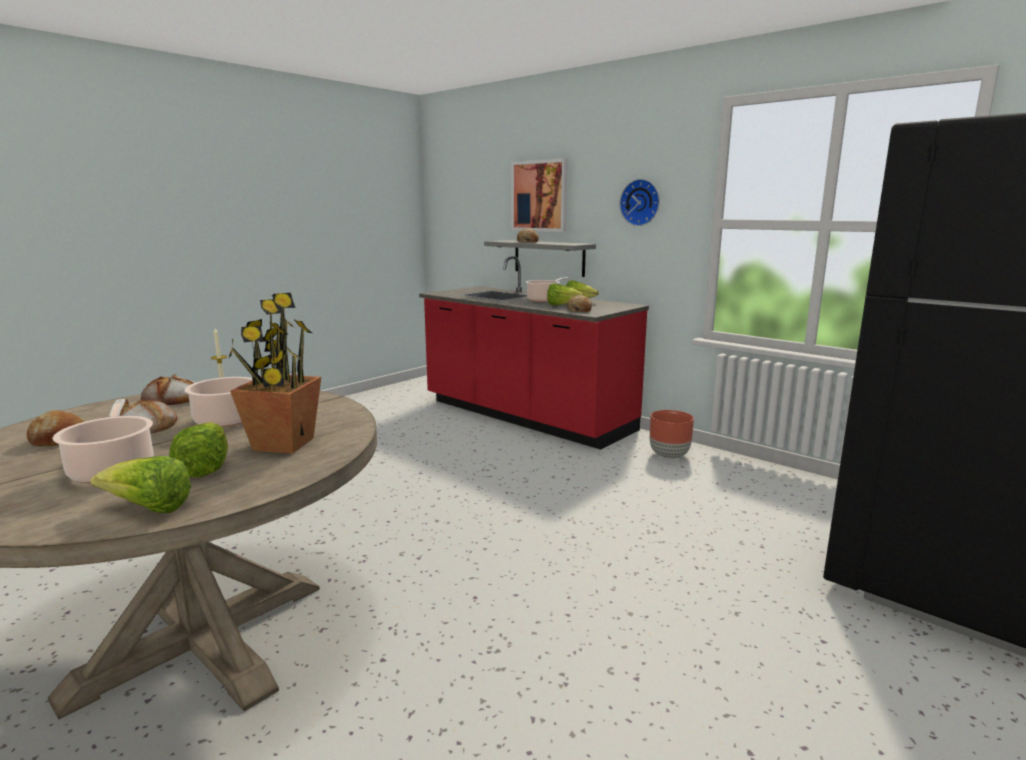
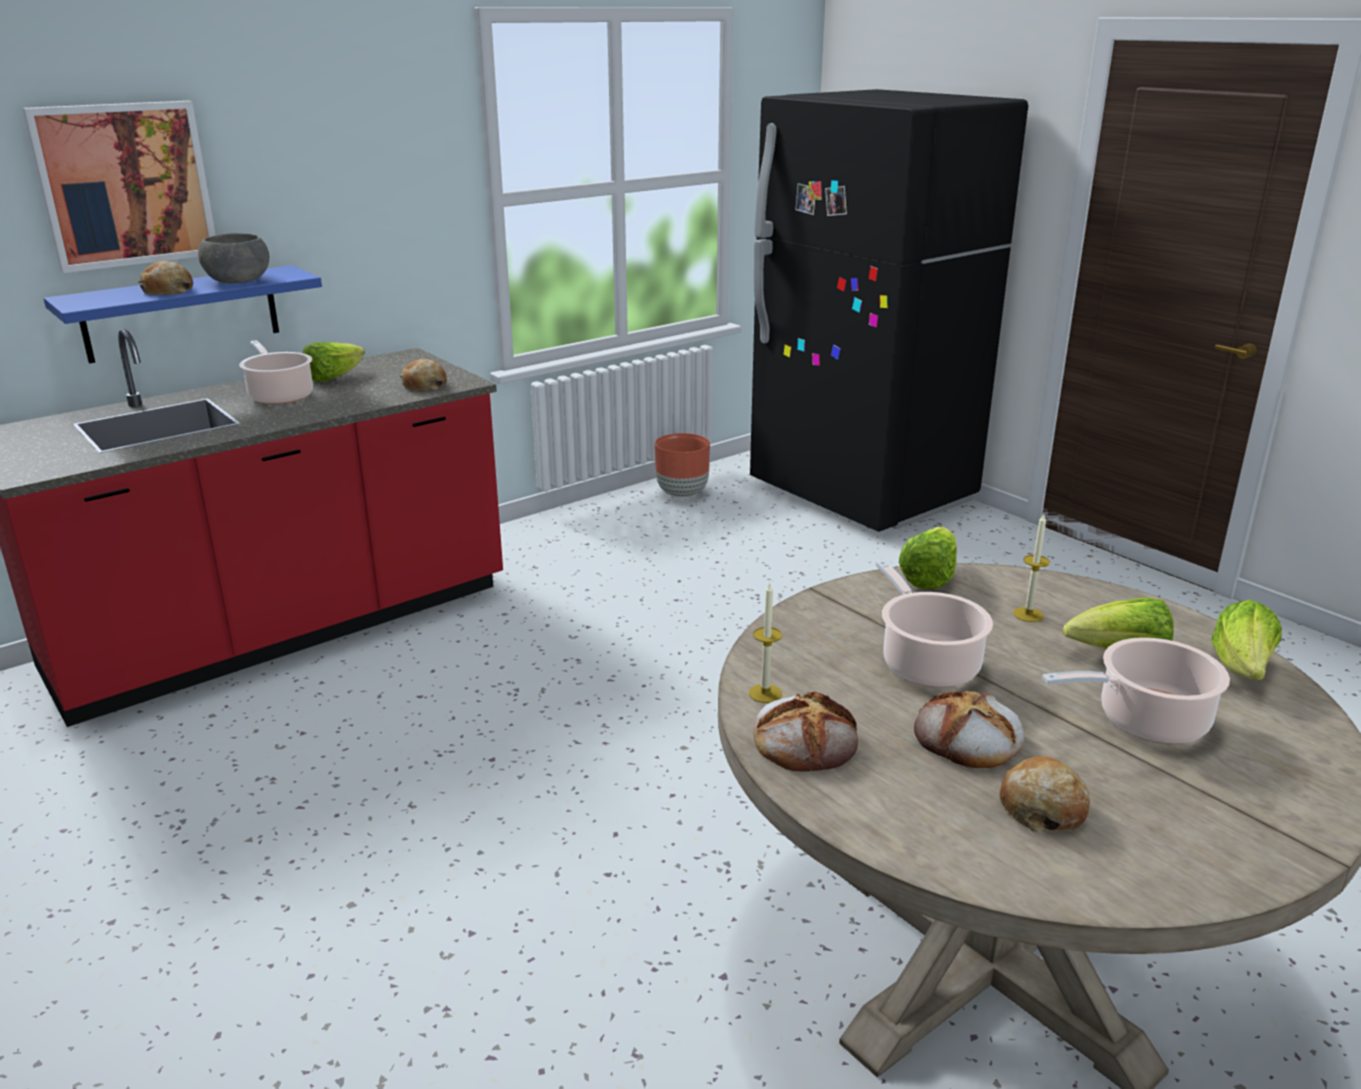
camera: 80 degrees left, 10 degrees up
potted plant [228,293,321,454] -> candle [1013,514,1050,622]
grey shelf [484,240,596,277] -> blue shelf [44,265,322,363]
lettuce [547,283,584,306] -> lettuce moved to [899,527,957,589]
wall clock [620,179,660,226] -> none
brown planter [650,410,694,459] -> brown planter moved to [655,433,710,498]
none -> grey bowl [198,233,269,283]

